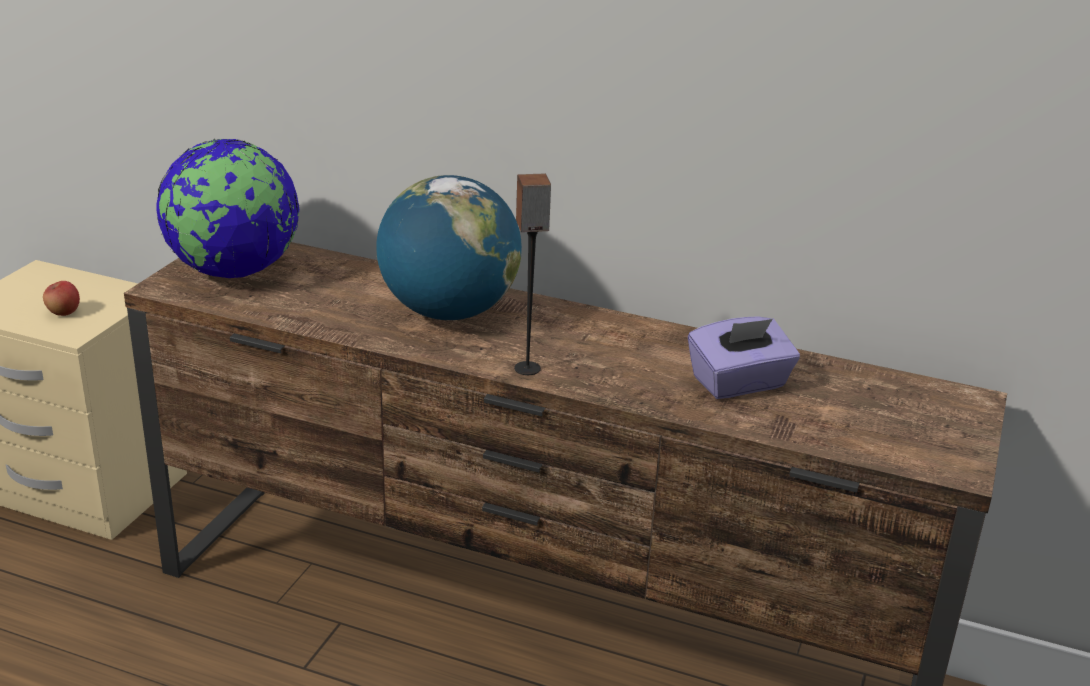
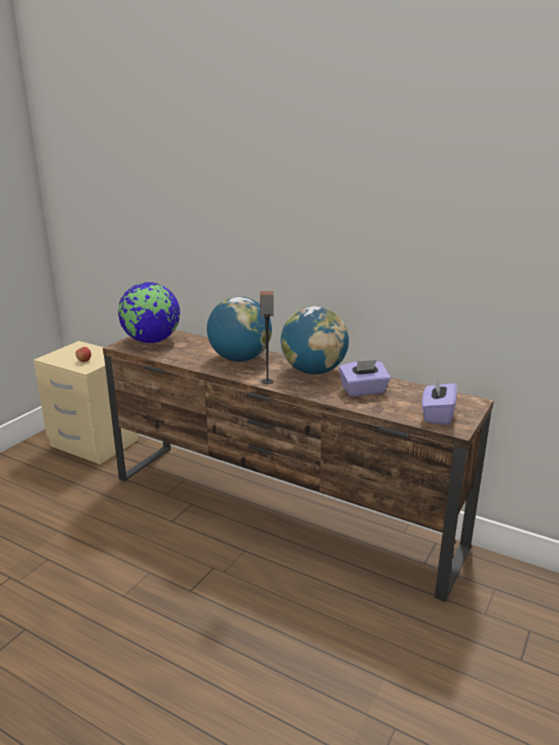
camera: 10 degrees right, 5 degrees down
none -> globe [281,306,349,374]
none -> purple tissue box [422,376,457,425]

